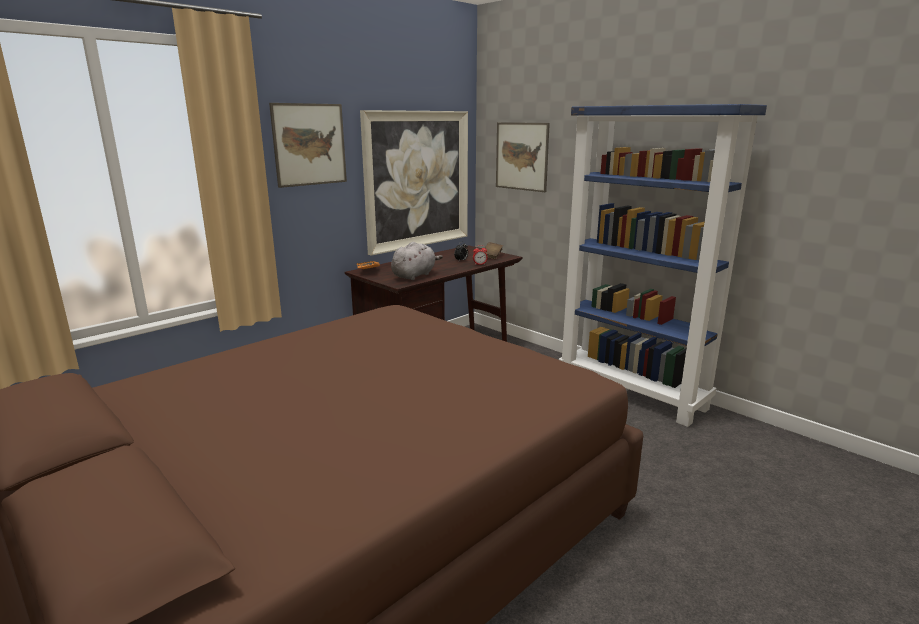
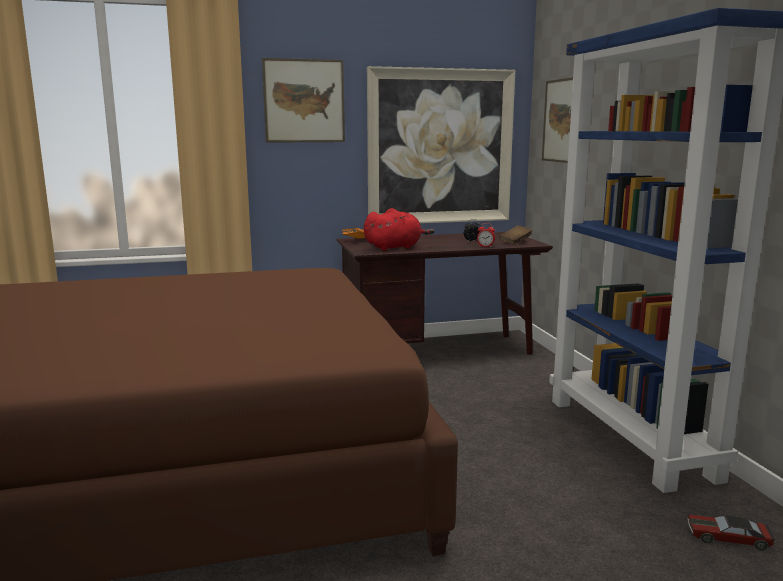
camera: 30 degrees right, 5 degrees down
grey plush toy [391,242,443,280] -> red plush toy [364,208,434,251]
none -> toy car [687,515,775,550]

